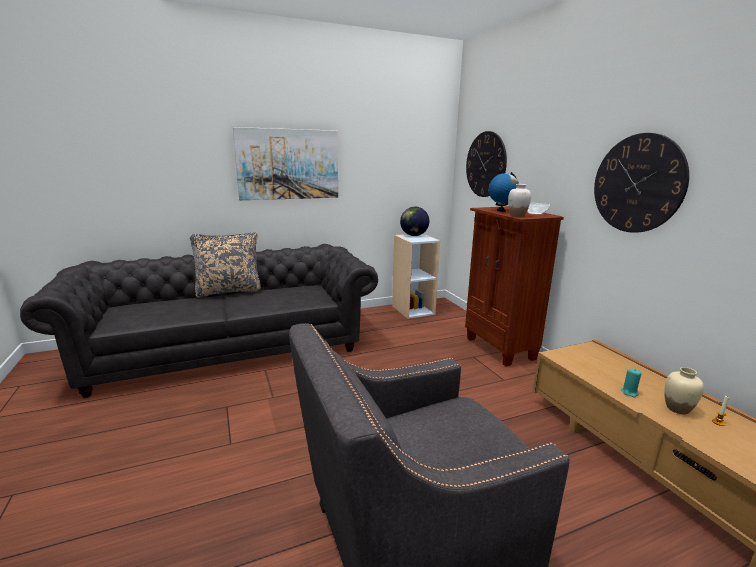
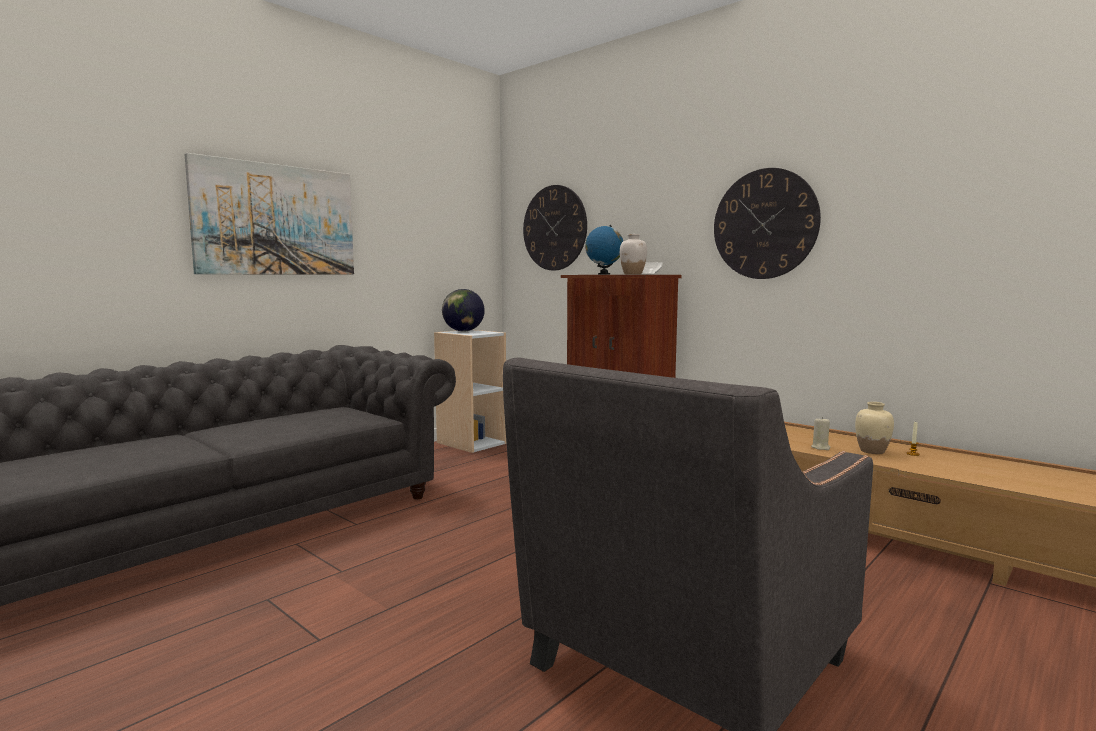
camera: 25 degrees left, 10 degrees down
grey pillow [190,232,261,298] -> none
turquoise candle [621,369,641,397] -> beige candle [811,417,831,450]

